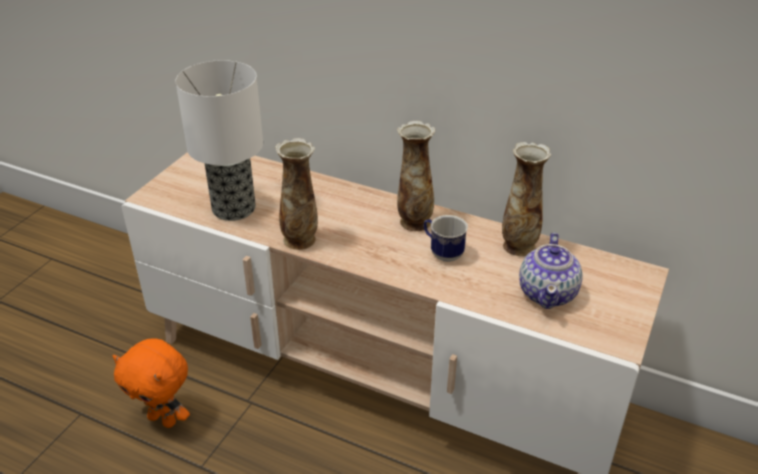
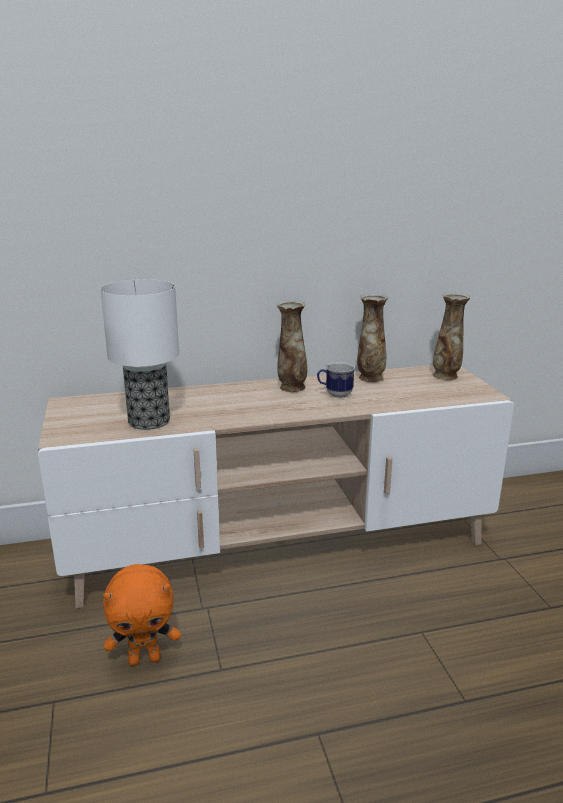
camera: 40 degrees left, 15 degrees down
vase [275,138,318,250] -> vase moved to [433,292,471,380]
teapot [519,233,583,309] -> none

